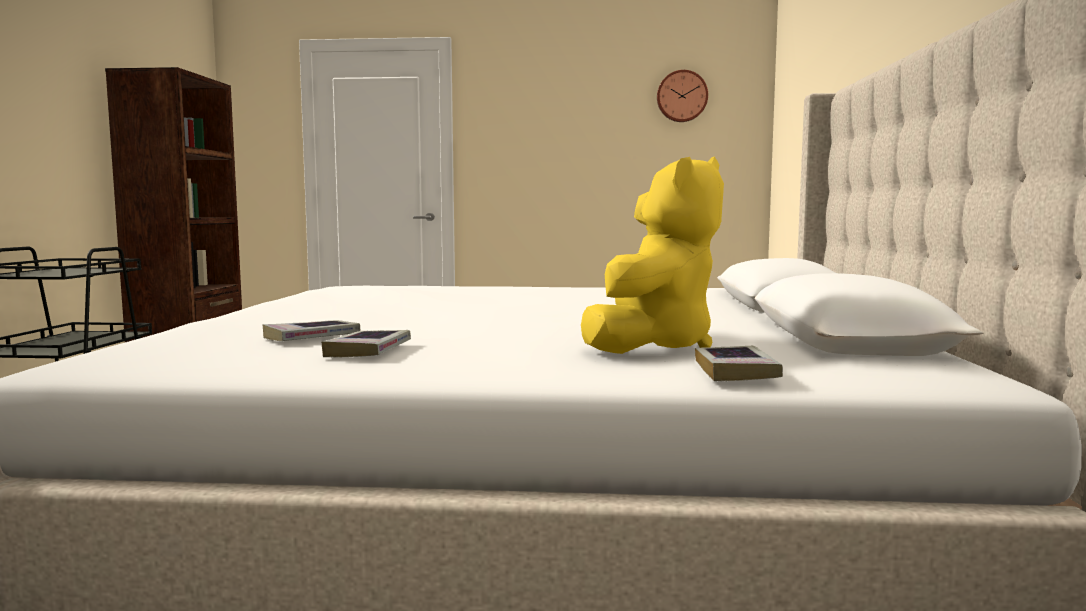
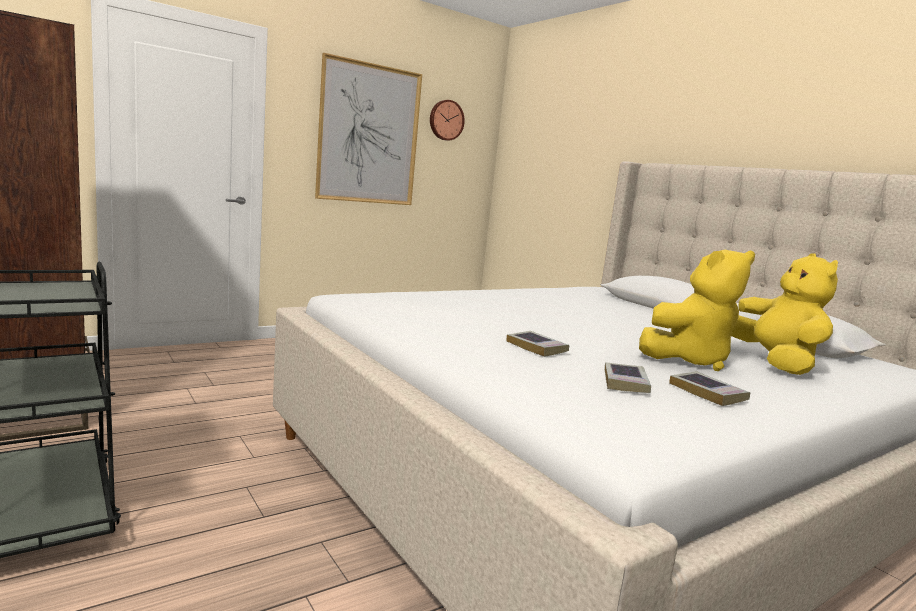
camera: 40 degrees left, 5 degrees up
book [695,346,783,381] -> book moved to [506,331,569,357]
none -> picture [315,53,422,205]
none -> yellow plush toy [639,250,755,371]

